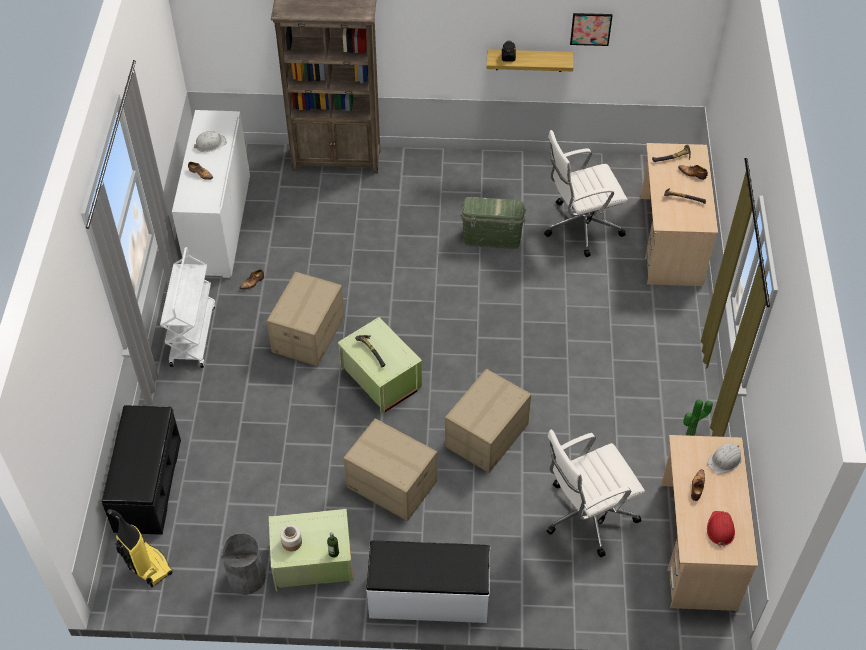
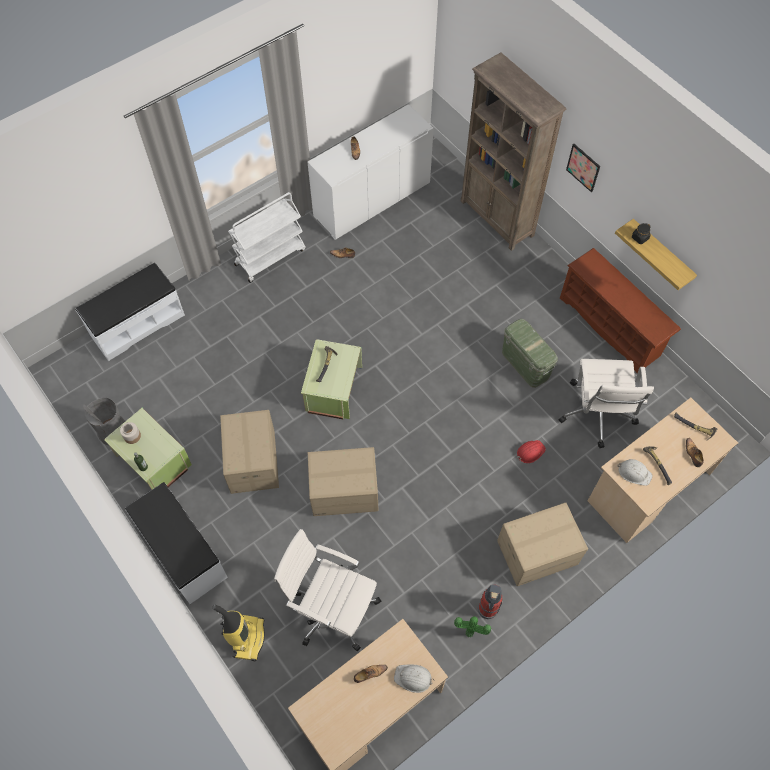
camera: 50 degrees right, 10 degrees up
black bench [102,405,181,535] -> white bench [75,263,185,361]
vacuum cleaner [107,509,172,588] -> vacuum cleaner moved to [212,604,265,661]
white hard hat [194,131,227,152] -> white hard hat moved to [617,459,653,486]
cardboard box [267,272,344,366] -> cardboard box moved to [497,502,588,586]
white office chair [544,130,628,257] -> white office chair turned 120 degrees counterclockwise [559,359,654,448]
picture [570,13,613,46] -> picture moved to [566,144,600,192]
red hard hat [707,511,735,547] -> red hard hat moved to [517,440,546,463]
none -> fire extinguisher [478,584,503,619]
none -> brown shoe rack [560,248,681,374]

